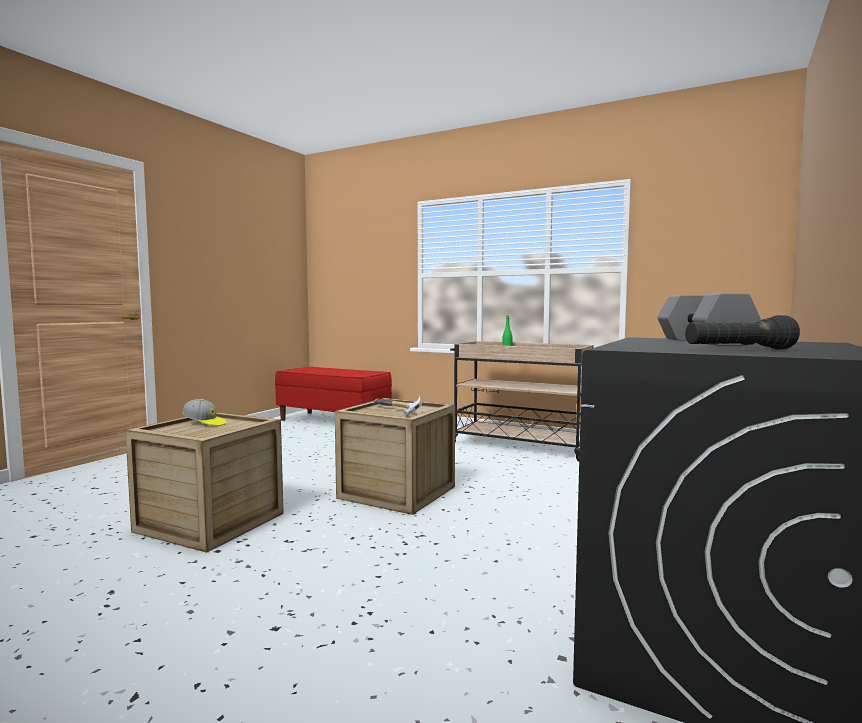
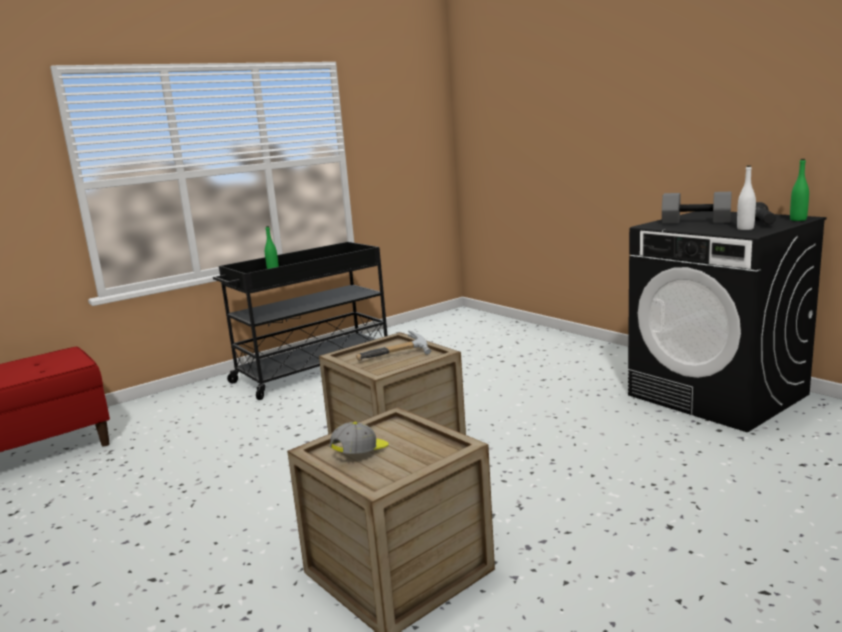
camera: 65 degrees left, 10 degrees up
beige cart [450,341,594,462] -> black cart [213,242,388,400]
none -> white bottle [737,165,756,230]
none -> green bottle [790,159,809,221]

